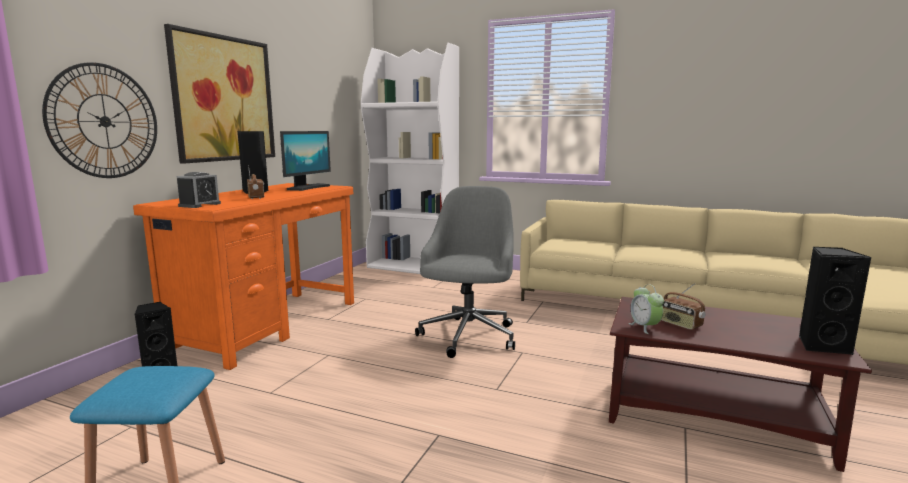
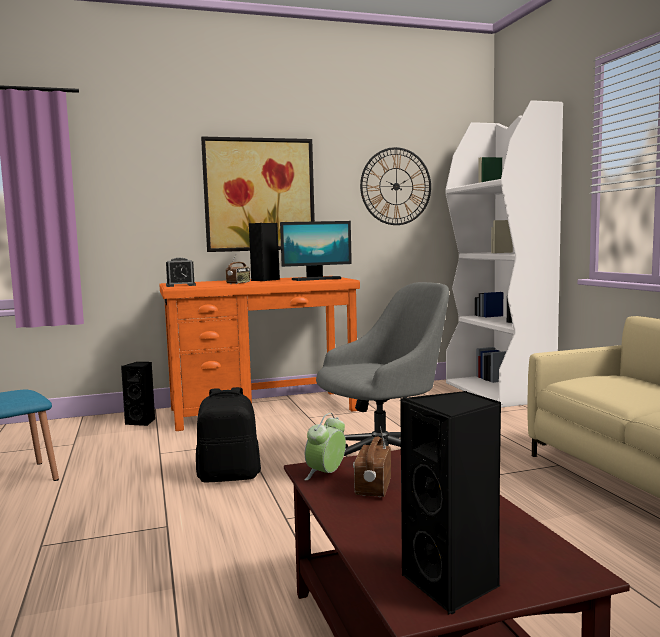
camera: 50 degrees right, 5 degrees down
wall clock [42,62,157,178] -> wall clock moved to [360,147,431,225]
none -> black backpack [196,387,261,482]

